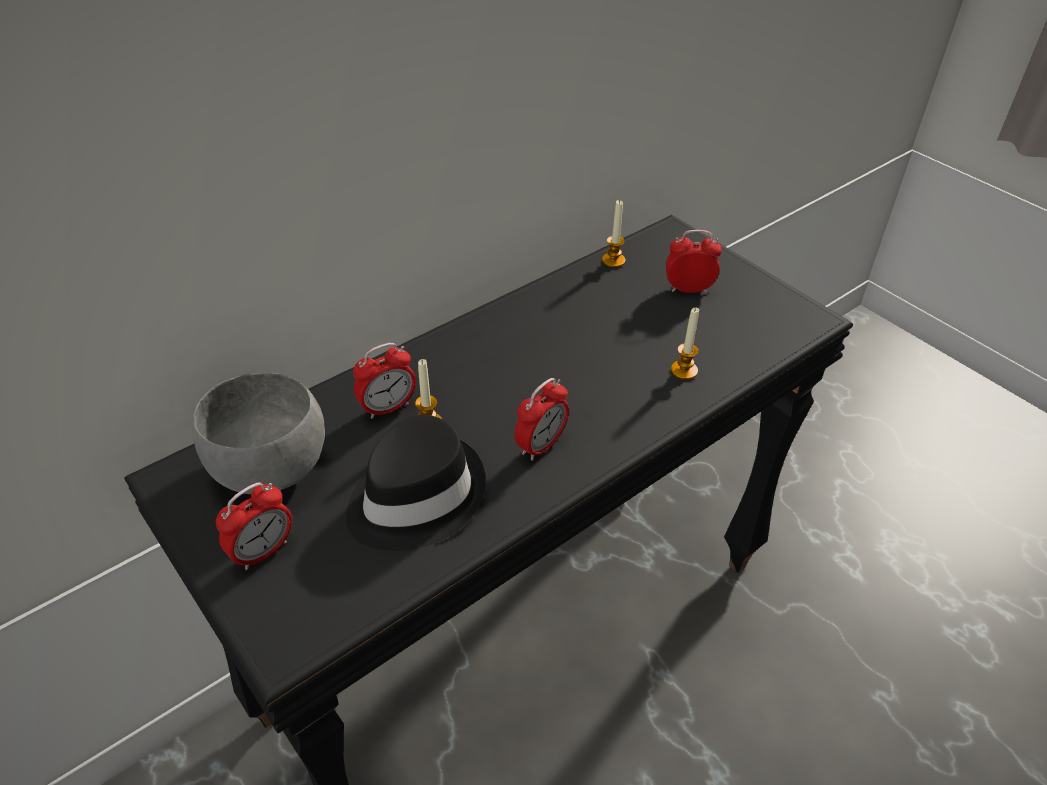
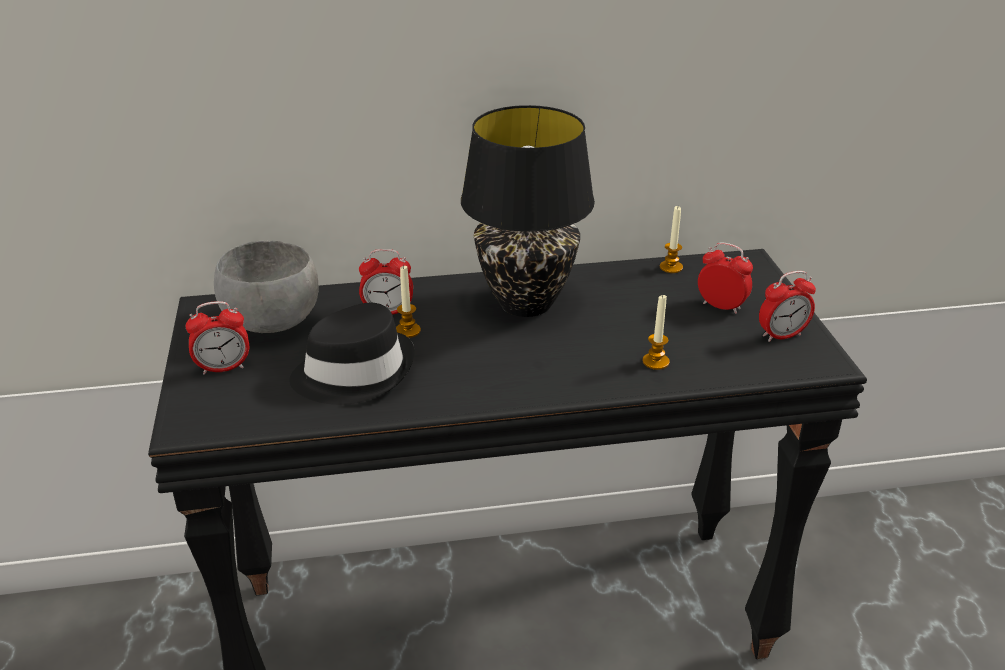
camera: 30 degrees right, 10 degrees down
alarm clock [515,378,569,461] -> alarm clock moved to [759,271,816,342]
none -> black table lamp [461,105,595,317]

